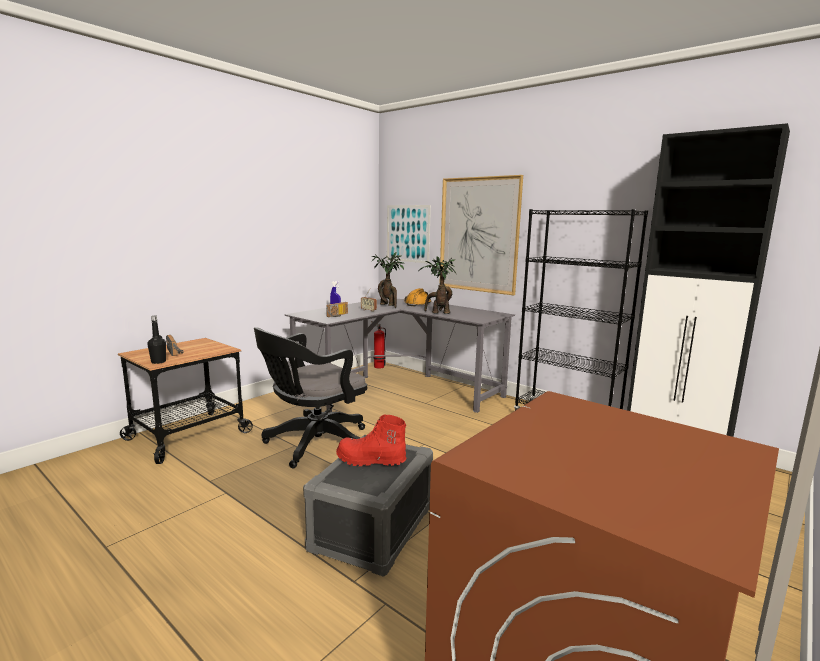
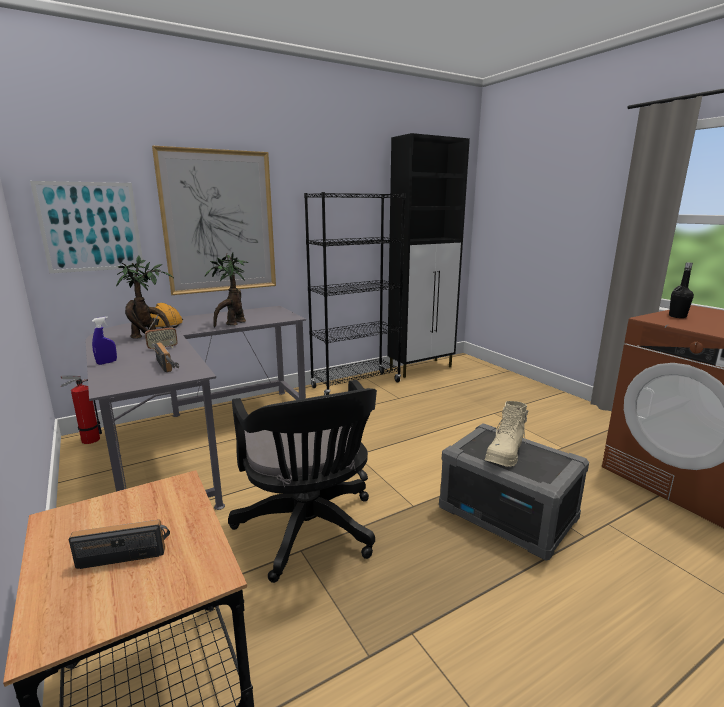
camera: 70 degrees left, 5 degrees up
black bottle [148,316,166,364] -> black bottle moved to [669,262,694,318]
red boot [336,415,406,466] -> beige boot [484,401,529,467]

